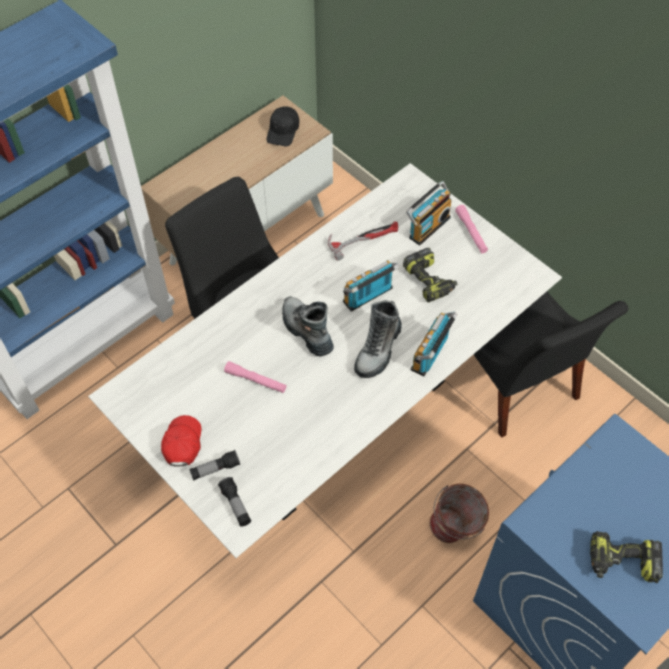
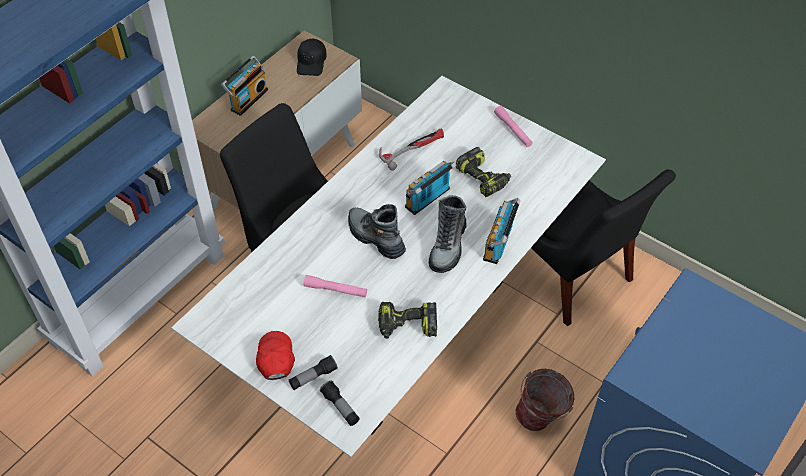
camera: 10 degrees left, 5 degrees down
radio [406,181,451,245] -> radio moved to [221,56,268,116]
power drill [590,531,663,583] -> power drill moved to [378,302,437,339]

